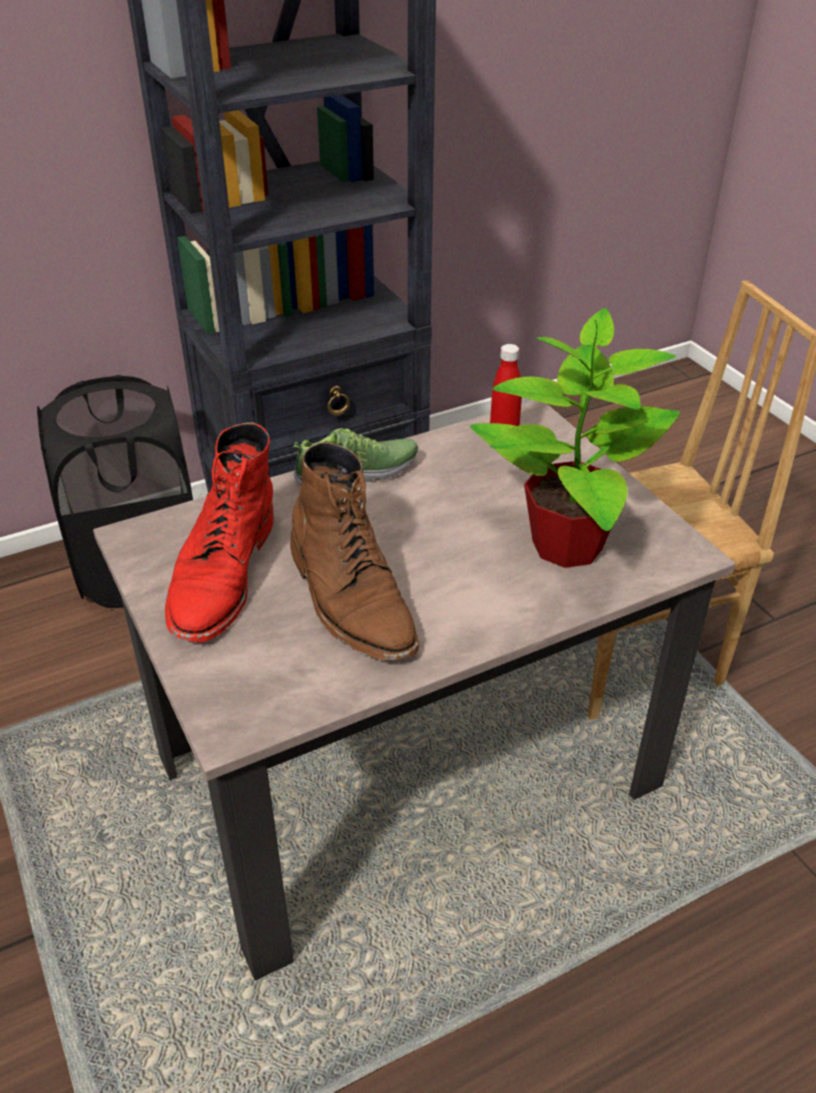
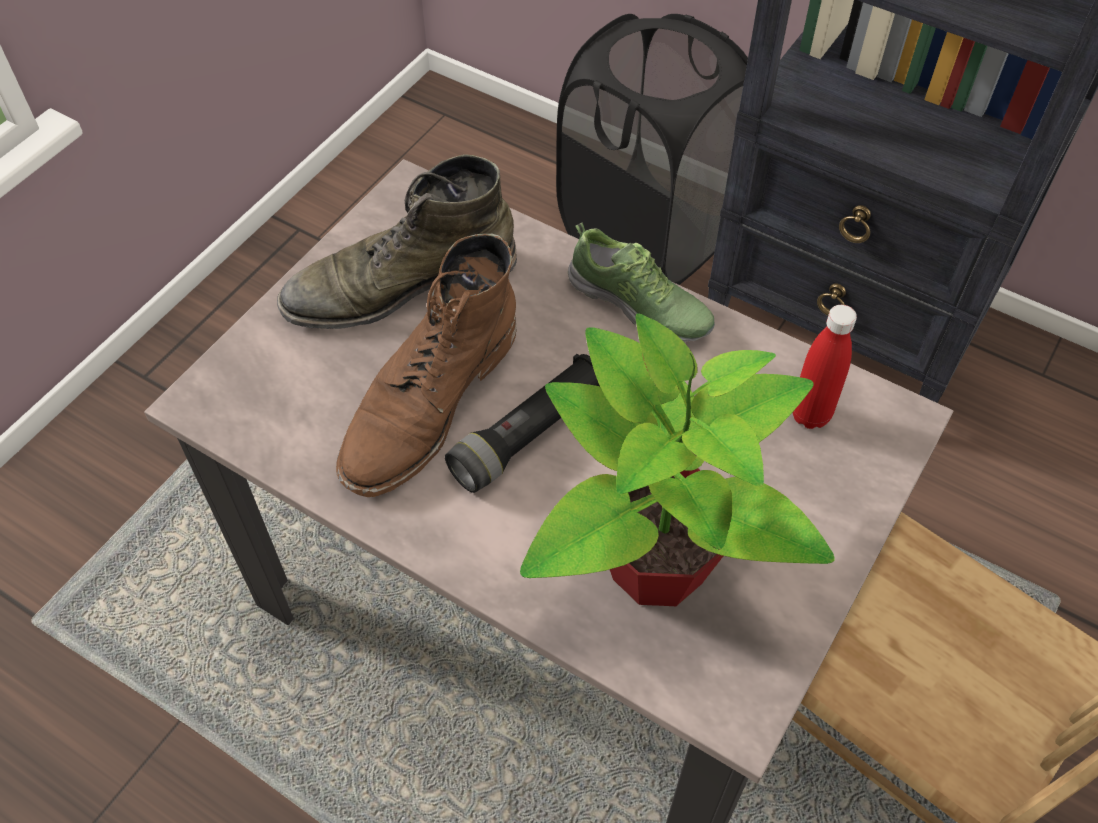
camera: 60 degrees right, 15 degrees up
red boot [165,422,274,642] -> green boot [277,154,517,329]
none -> black flashlight [445,354,600,493]

